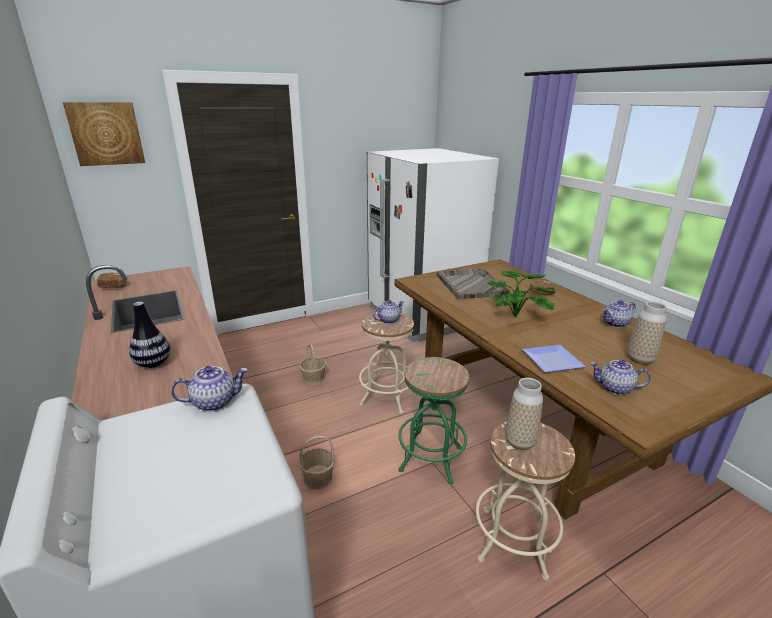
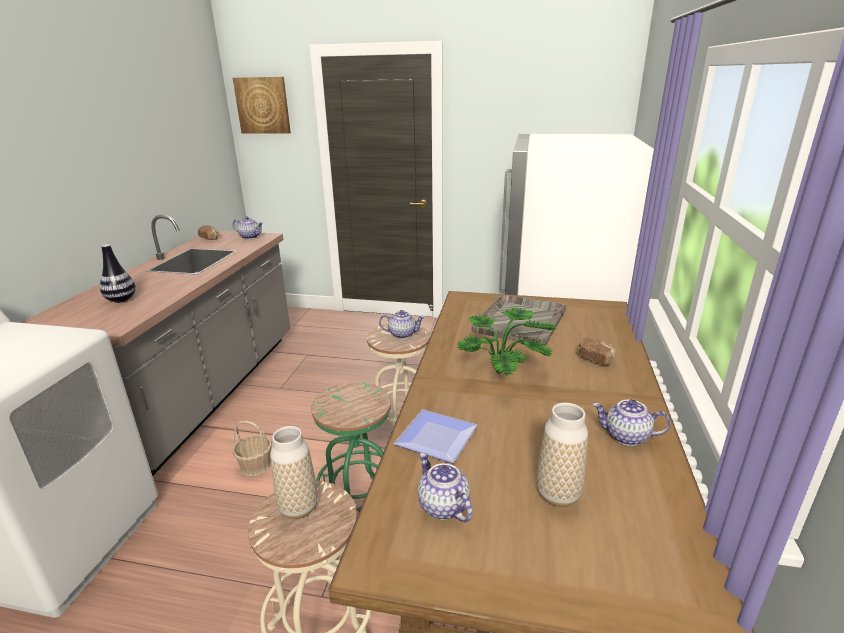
camera: 40 degrees right, 0 degrees up
teapot [171,366,248,411] -> teapot moved to [233,216,263,239]
basket [299,344,326,385] -> none

